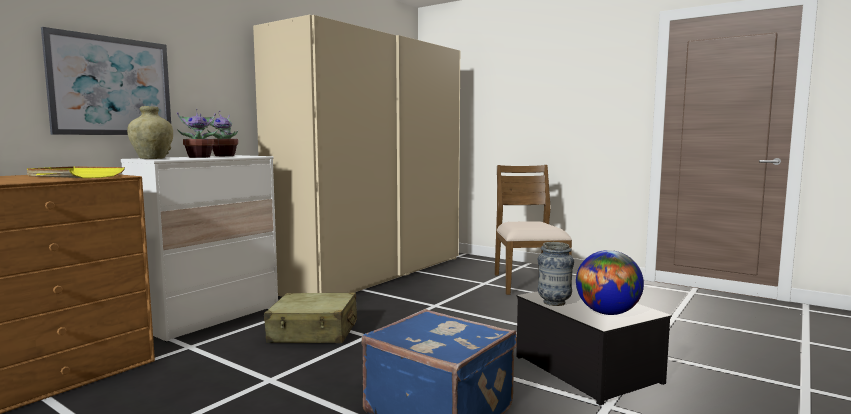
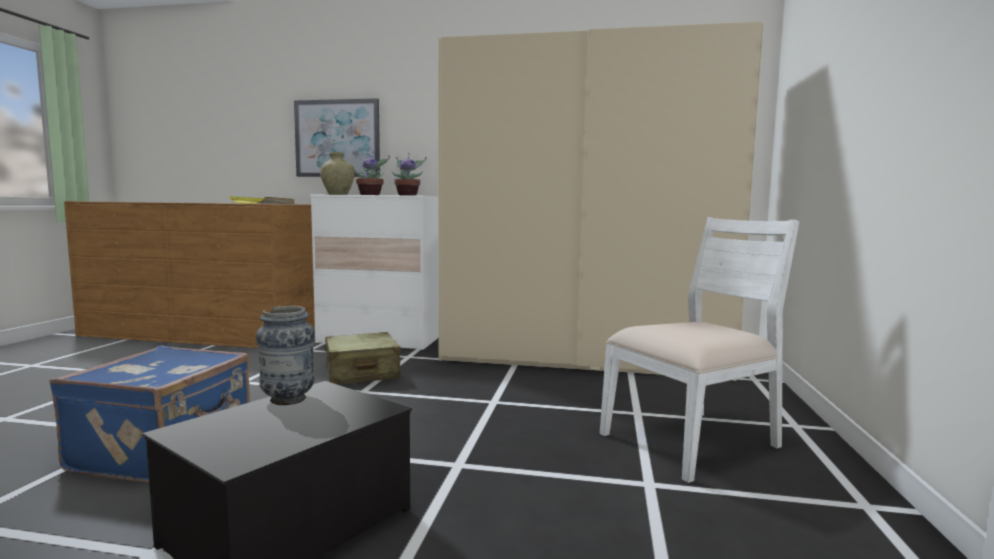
camera: 65 degrees right, 0 degrees up
brown chair [495,165,572,295] -> white chair [600,217,799,483]
globe [576,250,644,315] -> none

